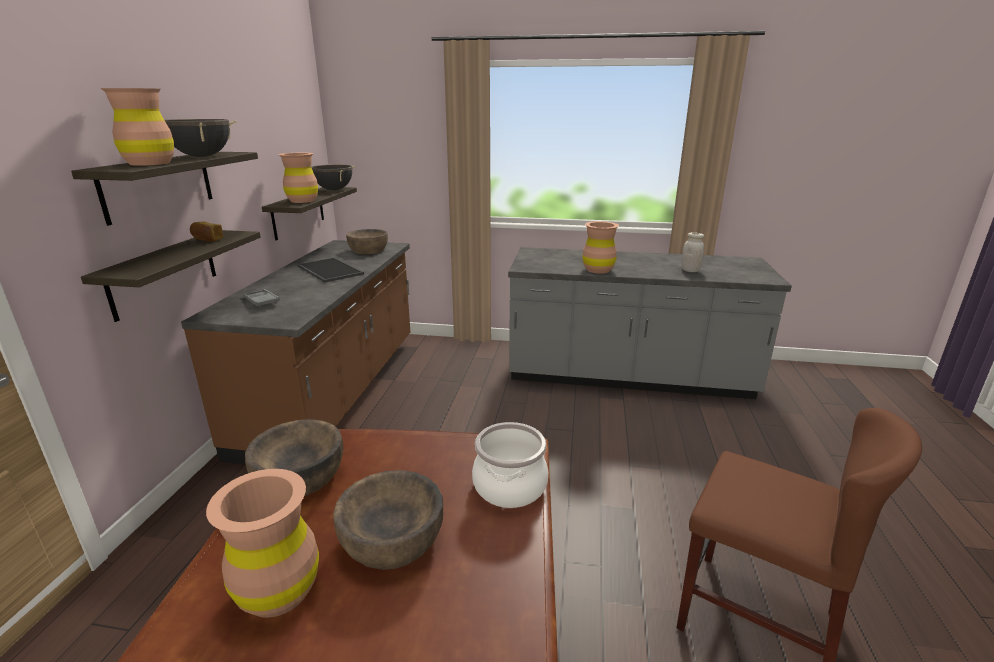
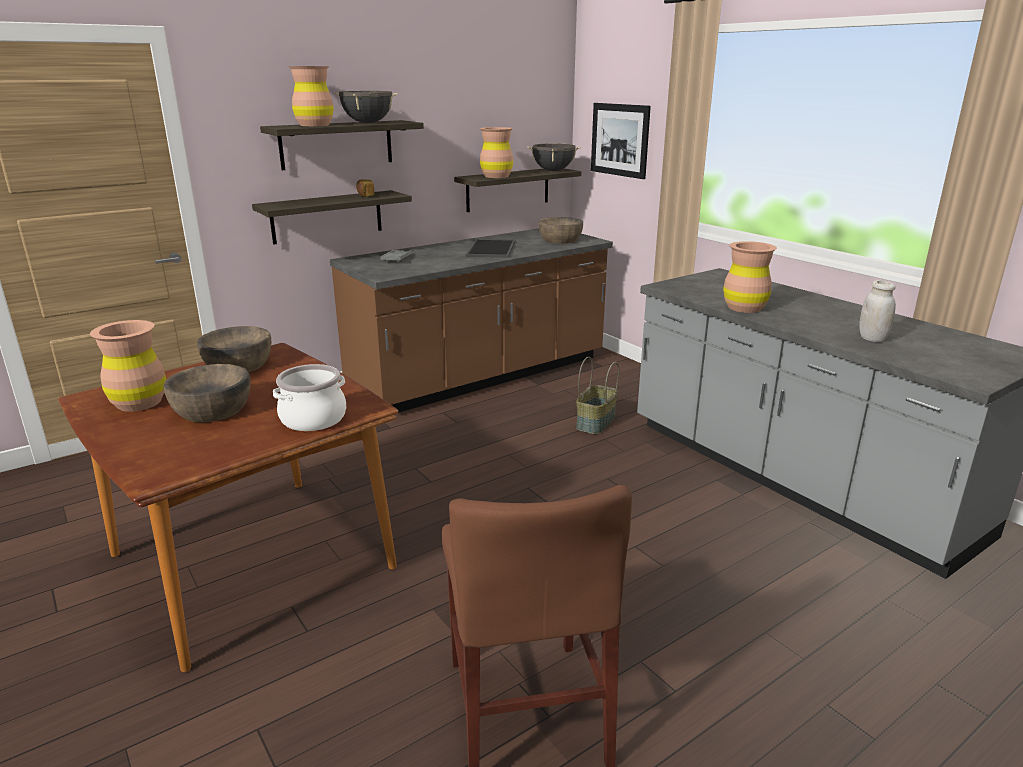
camera: 45 degrees right, 0 degrees up
none -> basket [576,357,619,434]
none -> picture [591,103,651,179]

